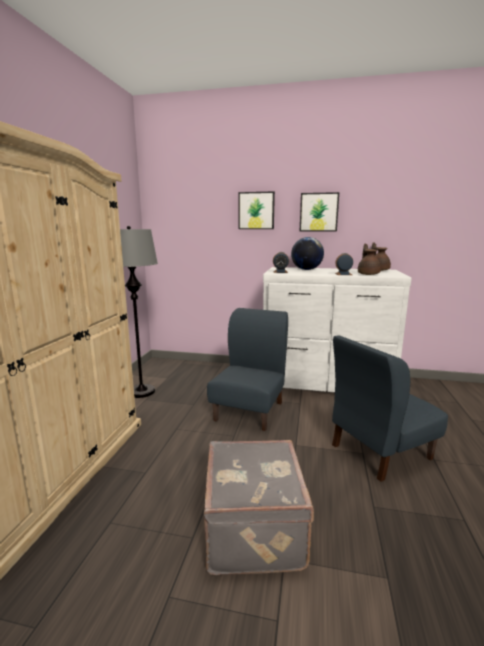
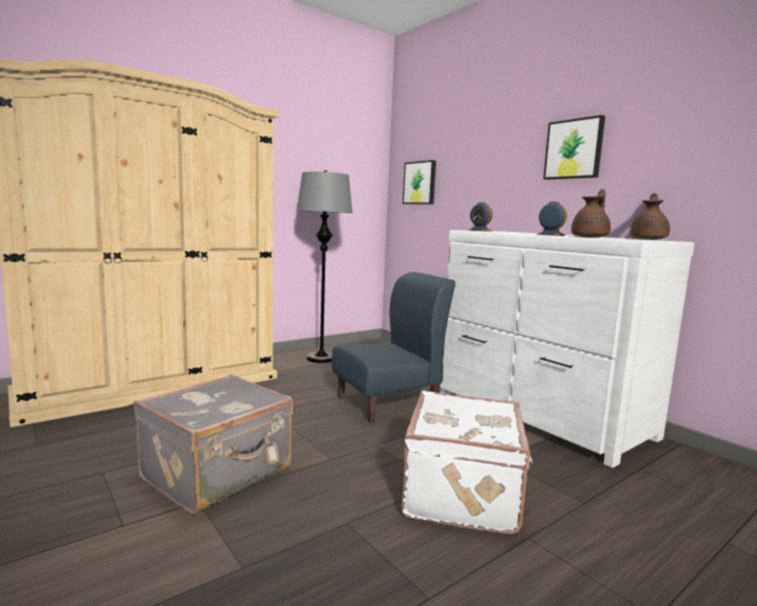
camera: 40 degrees right, 5 degrees down
picture [238,192,275,229] -> picture moved to [403,160,436,204]
globe [291,237,324,270] -> none
blue chair [332,335,448,482] -> white suitcase [401,391,533,535]

